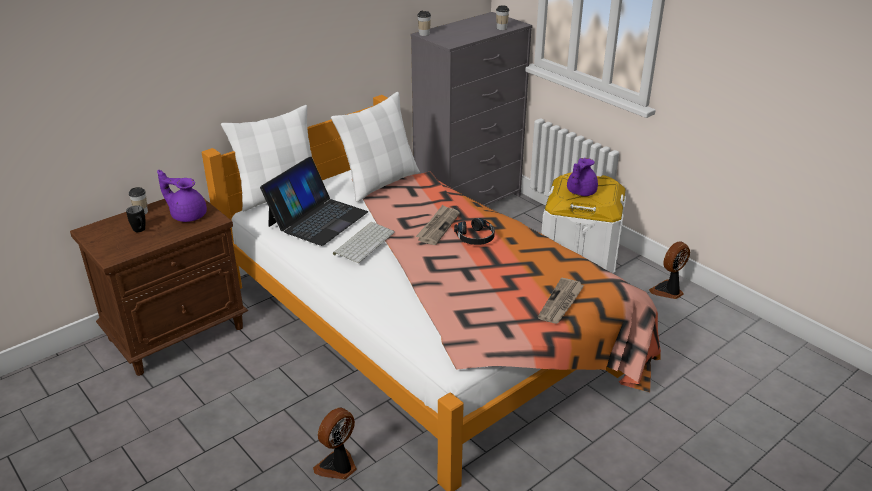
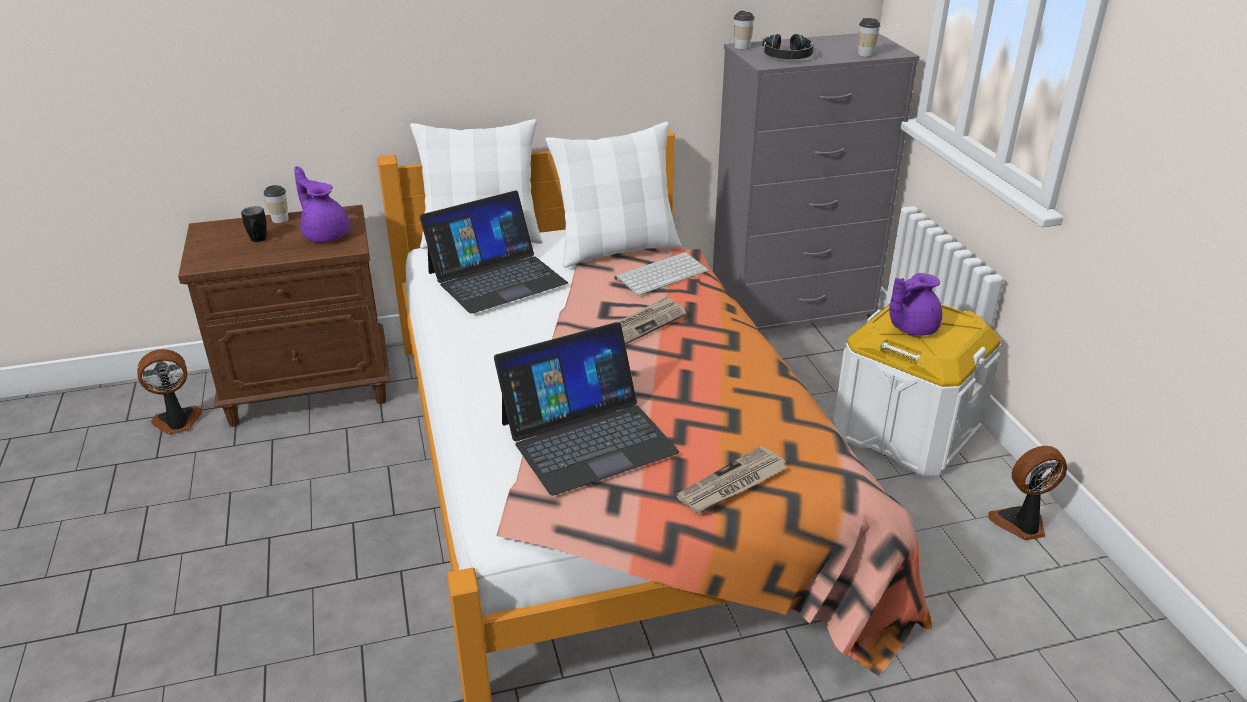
camera: 25 degrees right, 0 degrees up
fan [313,407,357,479] -> fan moved to [137,349,202,435]
keyboard [333,222,395,263] -> keyboard moved to [614,252,709,296]
black headphones [454,218,495,245] -> black headphones moved to [762,34,814,59]
none -> laptop [494,322,679,496]

